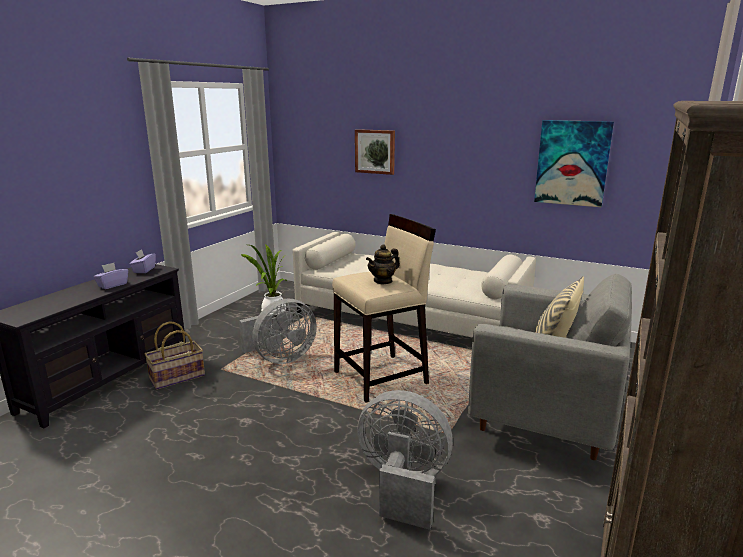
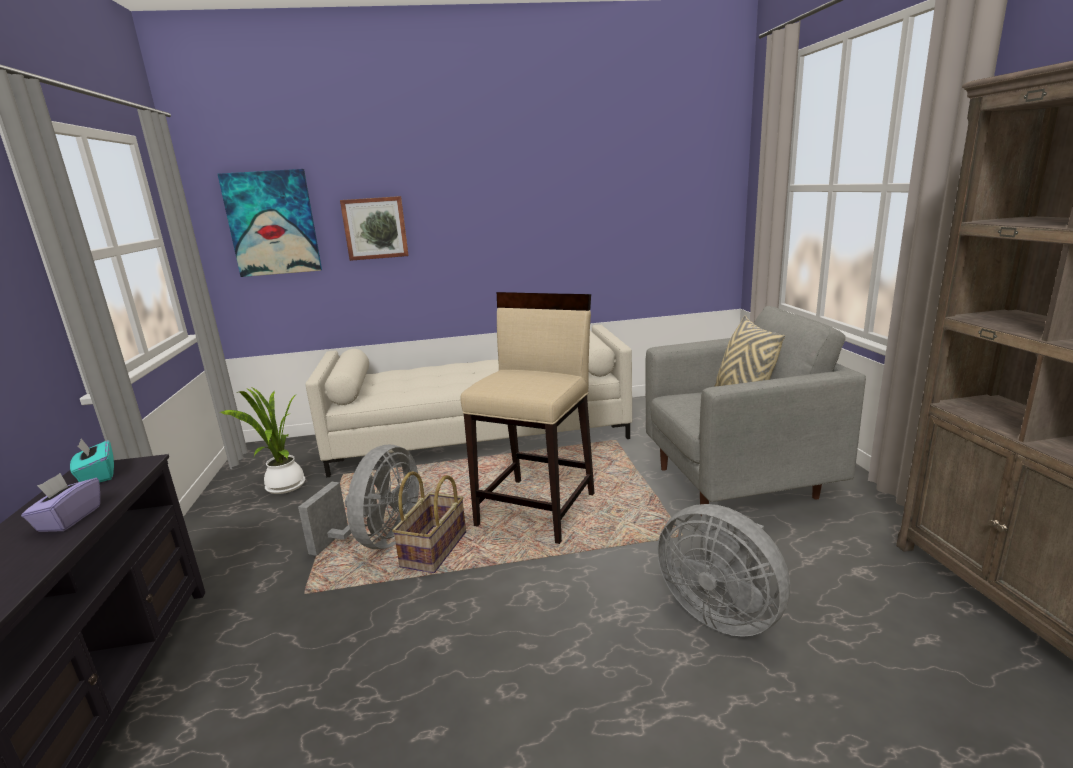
camera: 35 degrees left, 0 degrees up
purple tissue box [129,249,156,273] -> turquoise tissue box [70,439,114,483]
basket [144,321,205,390] -> basket moved to [392,471,466,573]
grey fan [357,390,453,530] -> grey fan turned 120 degrees counterclockwise [657,504,790,637]
teapot [366,244,400,285] -> none
picture [534,120,614,207] -> picture moved to [218,169,322,277]

